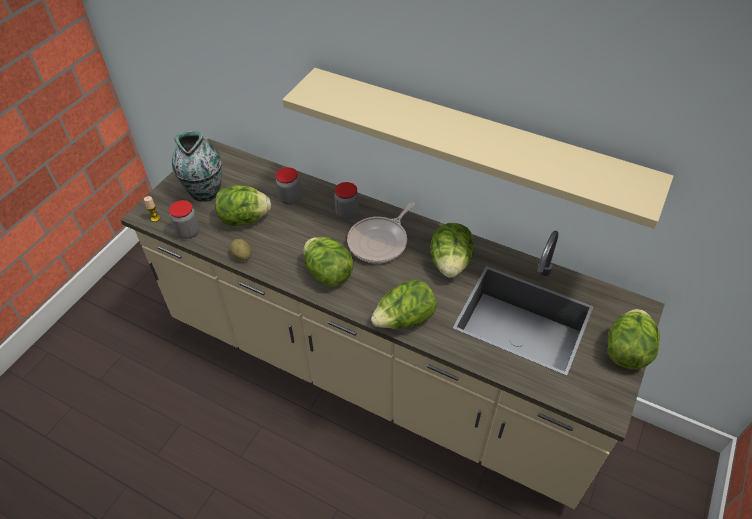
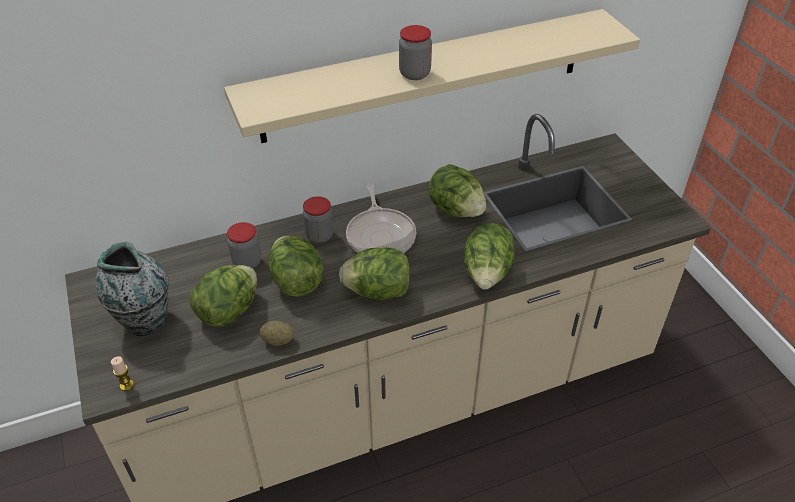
camera: 50 degrees left, 5 degrees down
jar [169,200,199,239] -> jar moved to [399,25,432,80]
lettuce [607,309,660,369] -> lettuce moved to [268,236,324,297]

